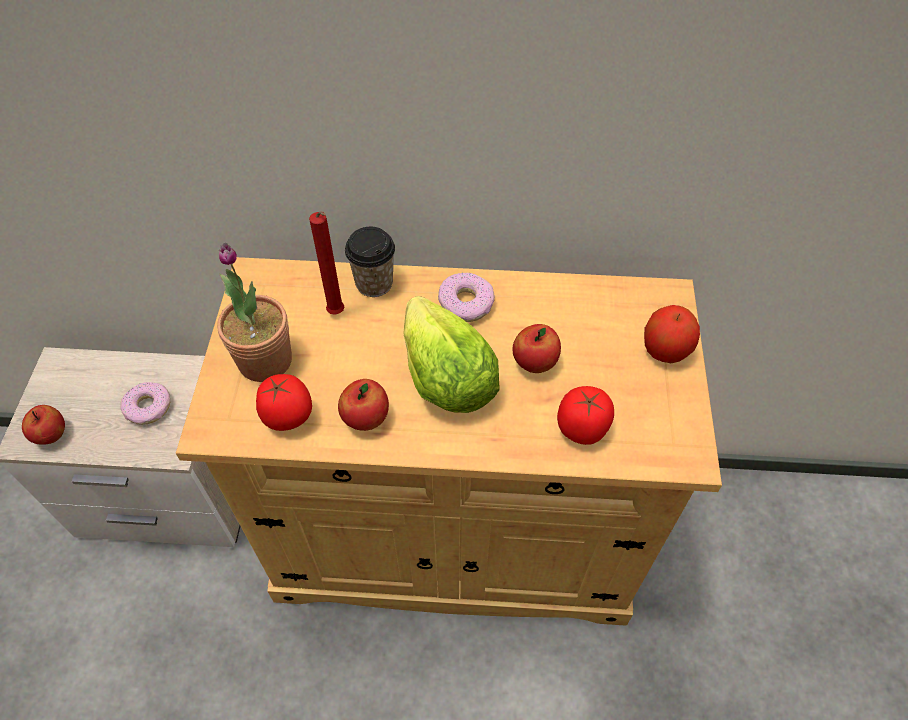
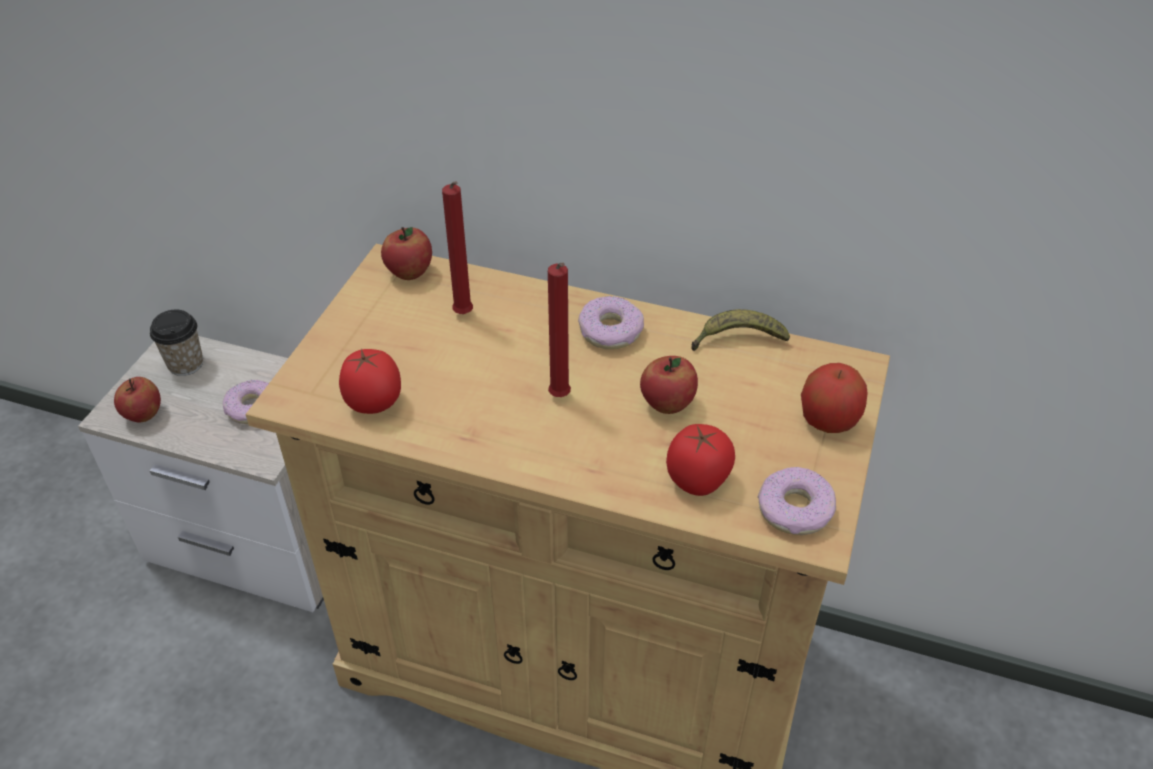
camera: 15 degrees right, 10 degrees down
potted plant [217,243,292,382] -> none
apple [338,379,389,431] -> apple moved to [381,227,432,280]
cup [345,227,395,297] -> cup moved to [150,310,203,376]
lettuce [403,296,500,413] -> red candle [548,263,571,397]
none -> banana [691,309,790,351]
none -> donut [757,467,836,535]

